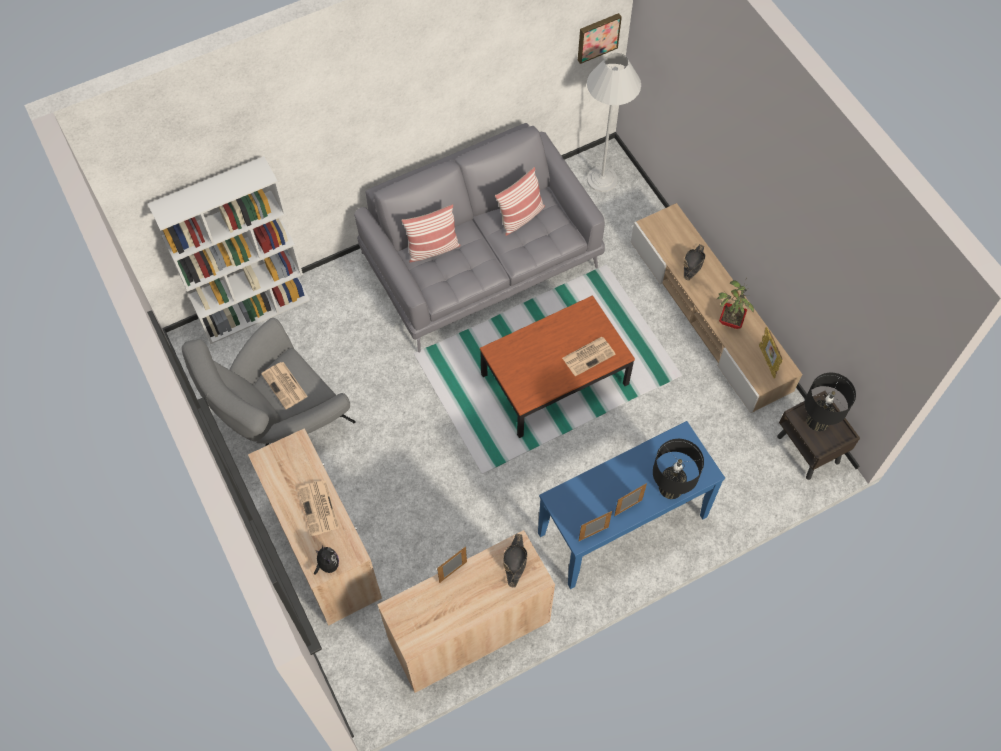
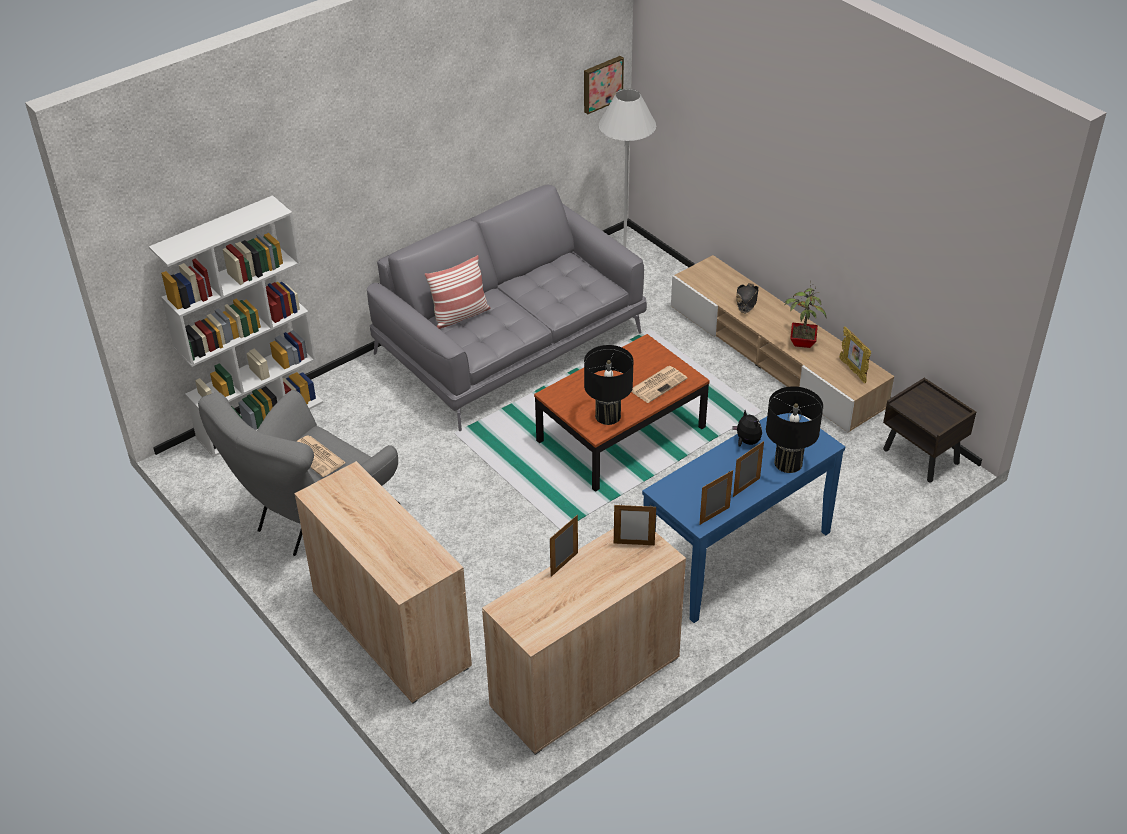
camera: 10 degrees left, 20 degrees down
newspaper [298,480,339,536] -> none
plush toy [314,545,339,574] -> plush toy moved to [733,410,762,446]
pillow [495,167,545,236] -> none
black hat [503,534,527,588] -> picture frame [614,504,656,545]
black table lamp [805,373,856,431] -> black table lamp moved to [584,345,634,425]

